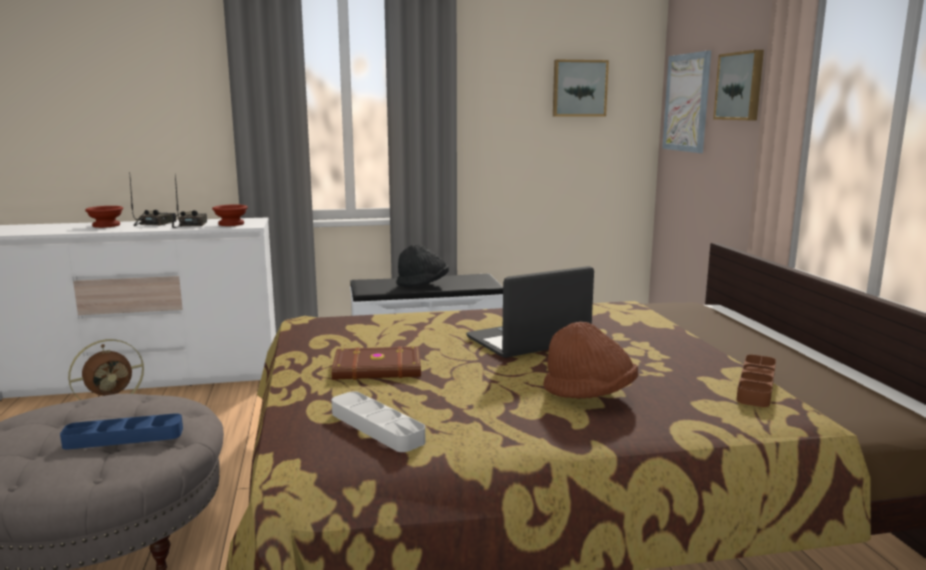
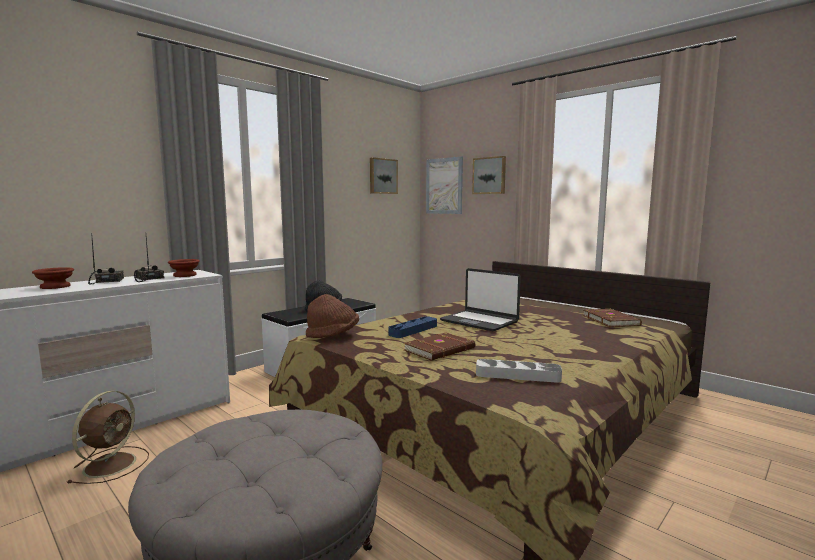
camera: 35 degrees left, 5 degrees down
blue tray [60,413,183,449] -> blue tray moved to [388,316,437,338]
laptop [466,266,594,358] -> laptop turned 75 degrees counterclockwise [440,268,521,331]
brown hat [543,322,638,399] -> brown hat moved to [306,294,359,338]
brown tray [736,355,776,407] -> brown book [583,309,642,327]

